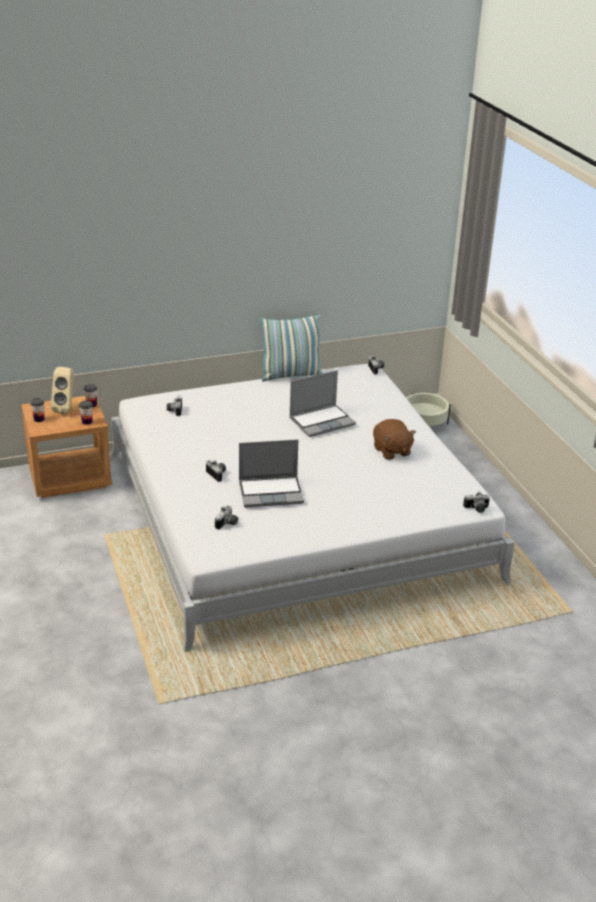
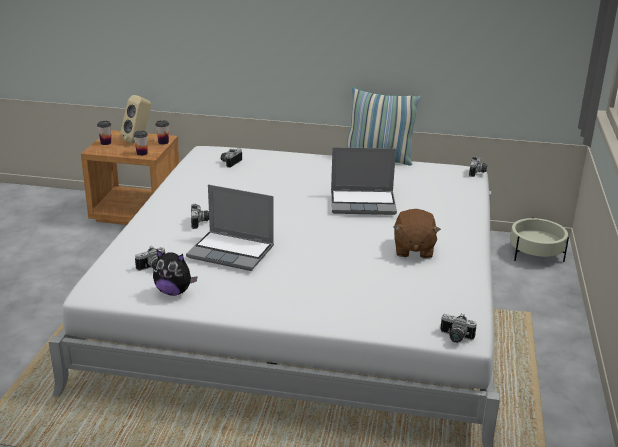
camera: 30 degrees right, 5 degrees down
none -> plush toy [153,249,198,296]

